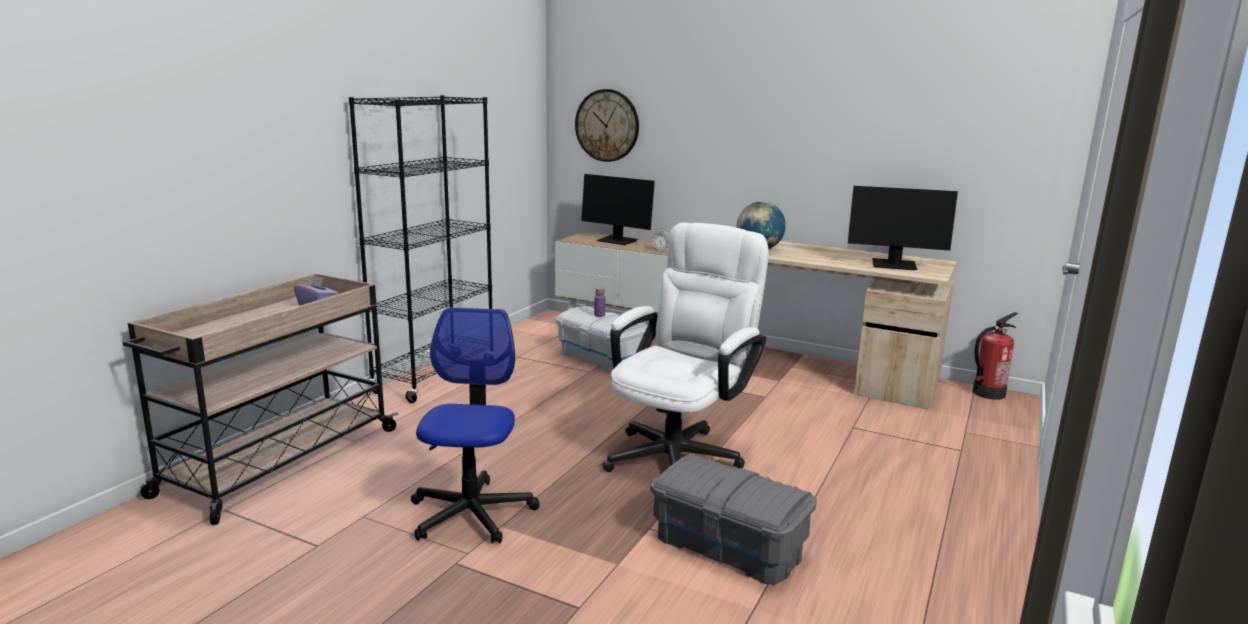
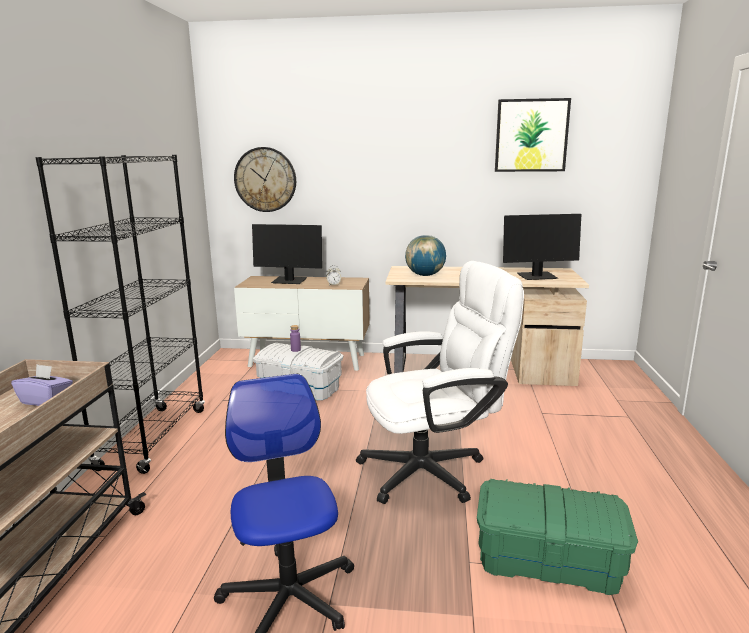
camera: 20 degrees left, 0 degrees up
white office chair [602,222,769,472] -> white office chair turned 60 degrees clockwise [356,261,524,504]
grey storage box [650,454,817,585] -> green storage box [477,479,638,595]
fire extinguisher [973,312,1018,400] -> none
none -> picture [495,98,571,172]

